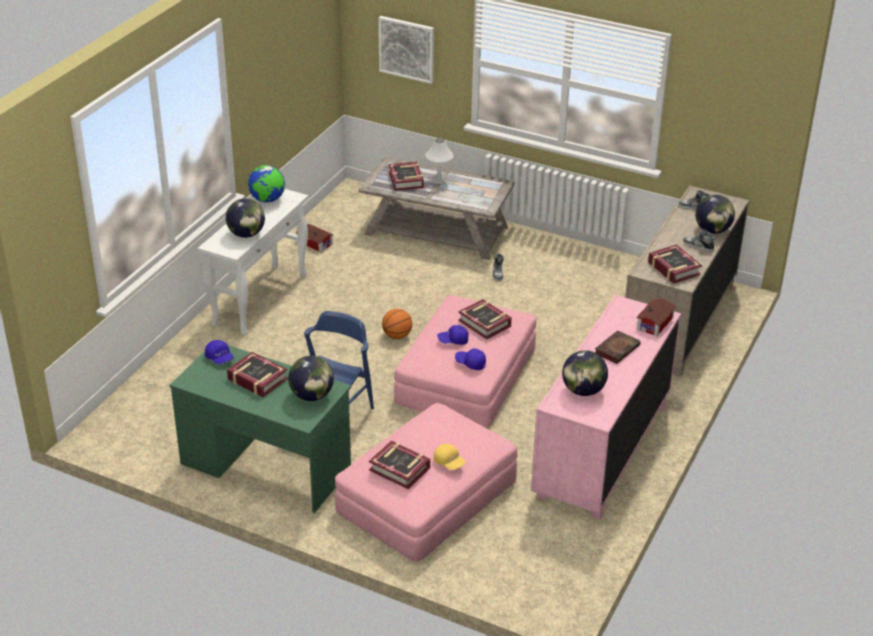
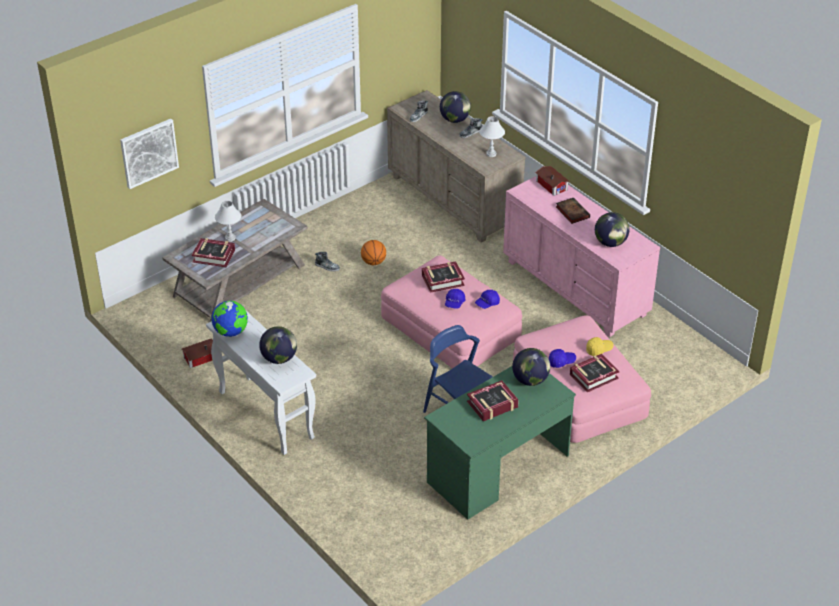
camera: 65 degrees left, 5 degrees up
blue cap [205,340,234,364] -> blue cap moved to [549,349,576,368]
basketball [382,309,412,339] -> basketball moved to [361,240,386,265]
book [648,245,702,284] -> white table lamp [479,116,505,157]

